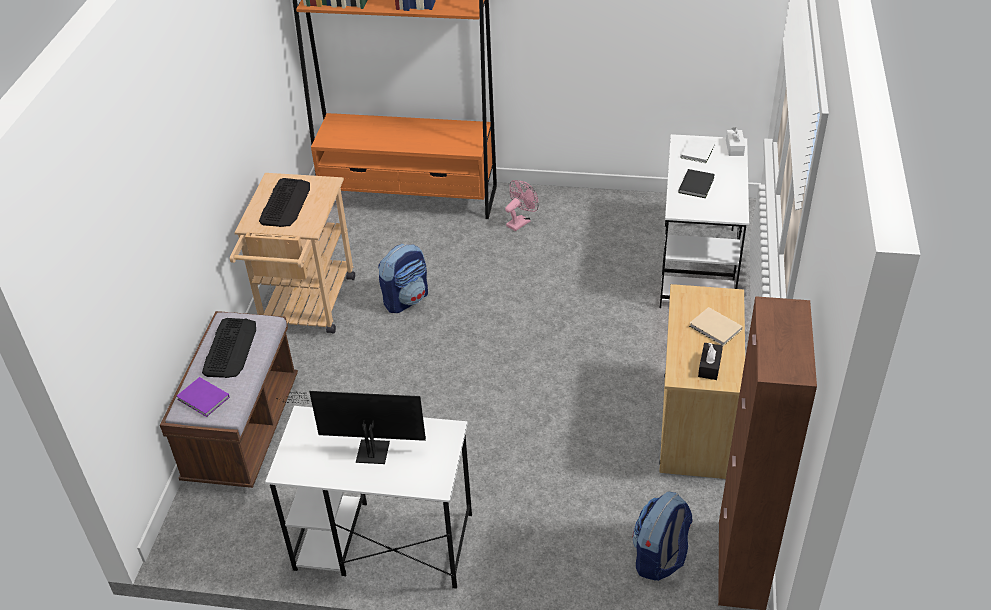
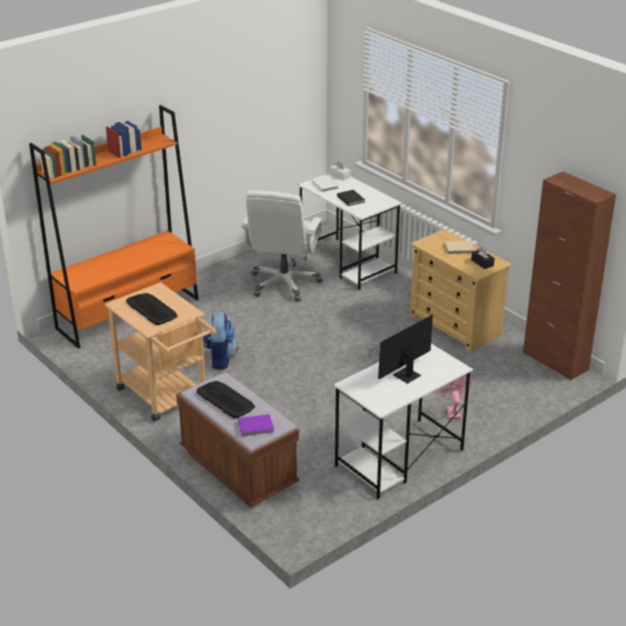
camera: 50 degrees left, 10 degrees down
pink fan [505,180,539,231] -> pink fan moved to [437,376,471,420]
backpack [633,492,692,581] -> none
none -> white office chair [241,190,322,302]

